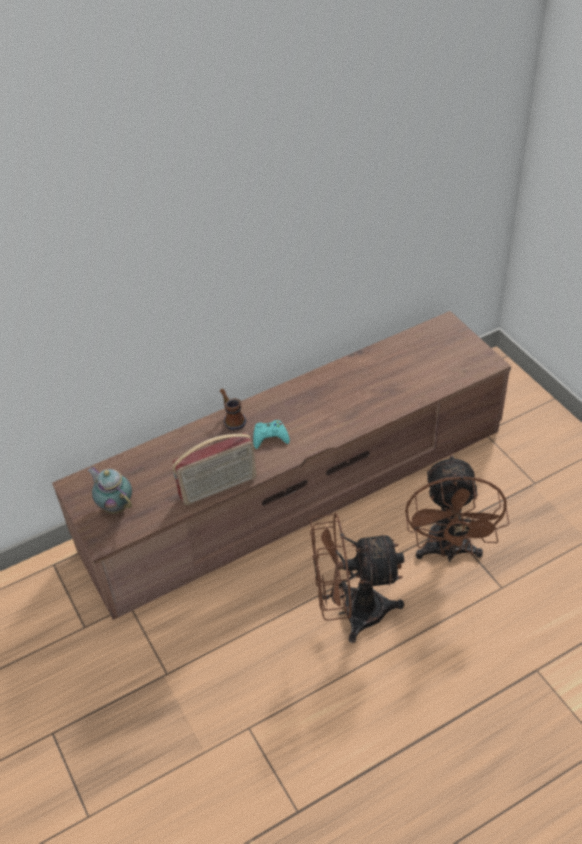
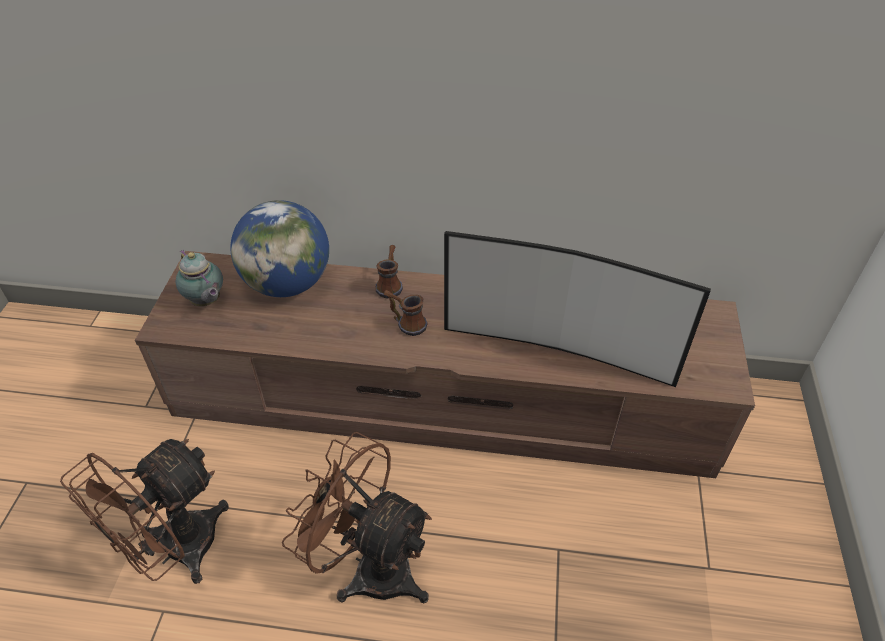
camera: 35 degrees right, 0 degrees up
teapot [88,467,132,514] -> teapot turned 150 degrees clockwise [176,250,223,306]
radio [172,433,256,505] -> none
turquoise game controller [253,420,290,449] -> mug [384,290,428,336]
brown fan [405,454,509,562] -> brown fan moved to [60,439,229,584]
none -> globe [230,200,329,297]
none -> television [444,231,711,387]

